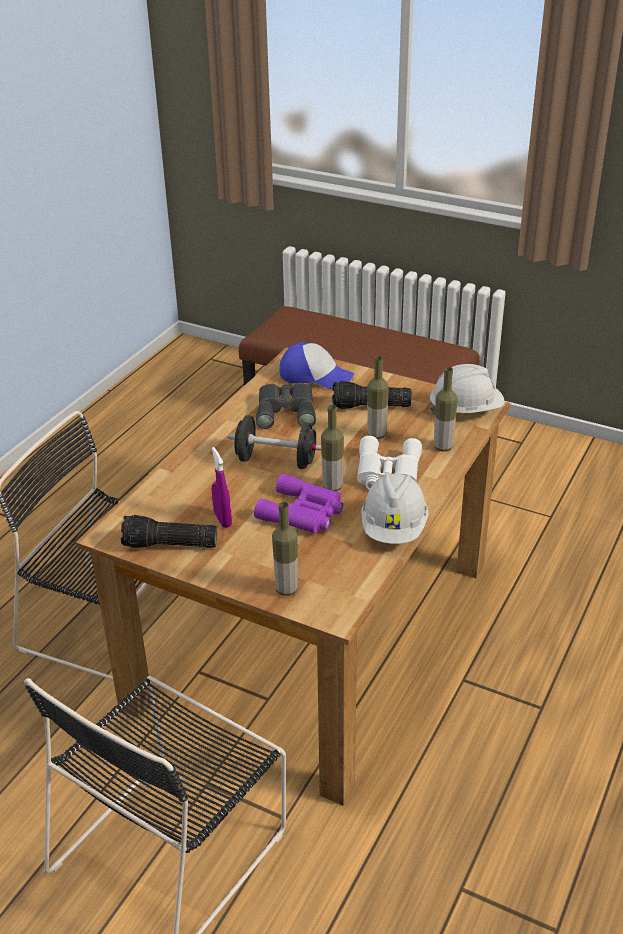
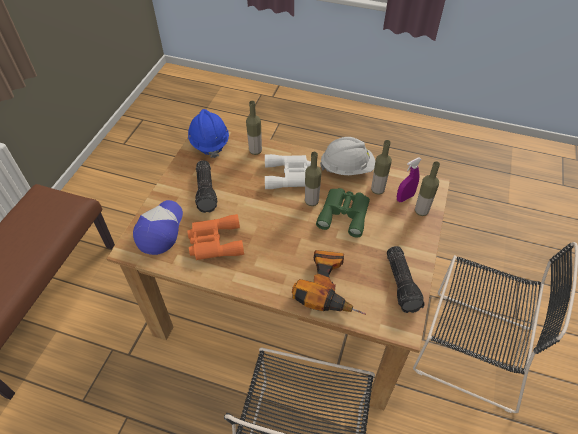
camera: 100 degrees left, 15 degrees up
purple spray bottle [211,447,232,528] -> purple spray bottle moved to [397,157,422,202]
black dumbbell [228,415,321,469] -> none
purple binoculars [254,474,343,533] -> green binoculars [316,188,370,237]
grey binoculars [256,383,316,429] -> orange binoculars [187,214,244,260]
bottle [367,356,389,439] -> bottle moved to [371,140,392,195]
white hard hat [429,364,504,414] -> blue hard hat [188,109,229,158]
none -> power drill [292,250,366,315]

